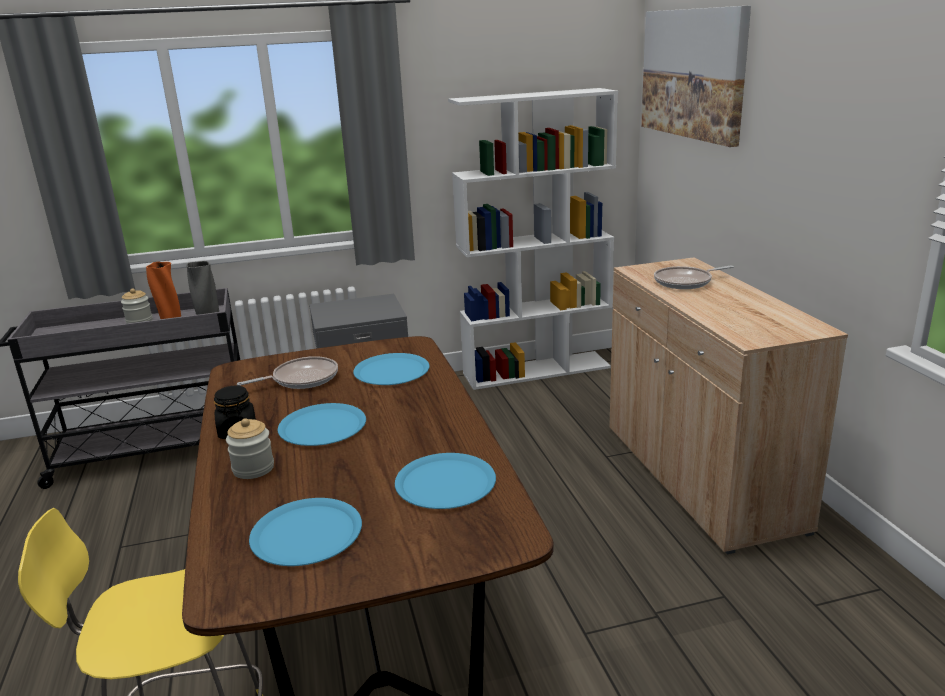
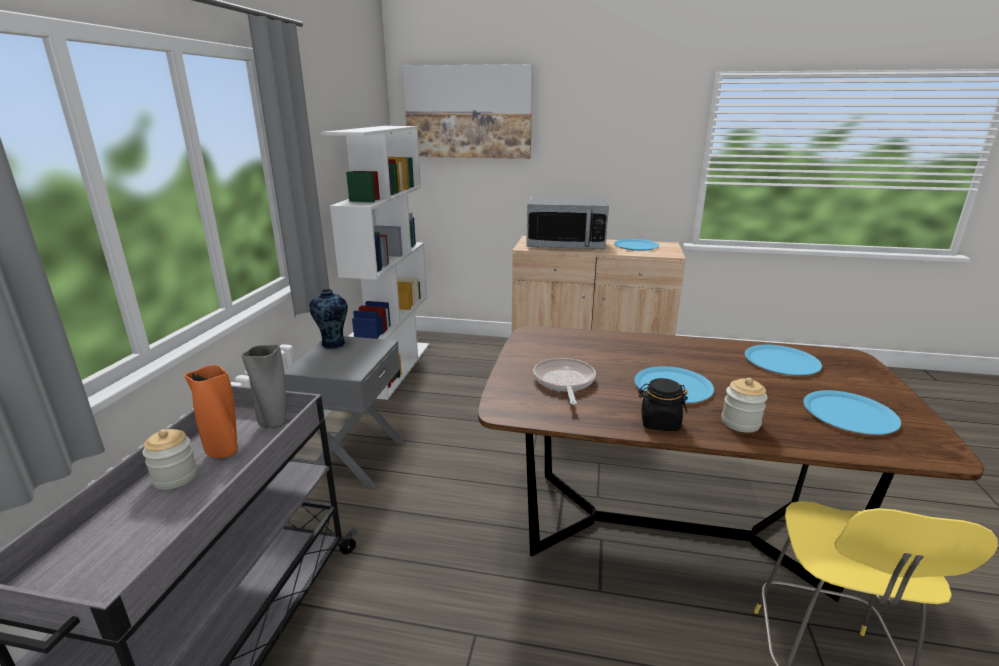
camera: 65 degrees left, 0 degrees up
blue plate [353,353,430,385] -> blue plate moved to [614,239,659,251]
frying pan [654,266,734,289] -> microwave [526,196,609,250]
none -> vase [309,289,348,349]

